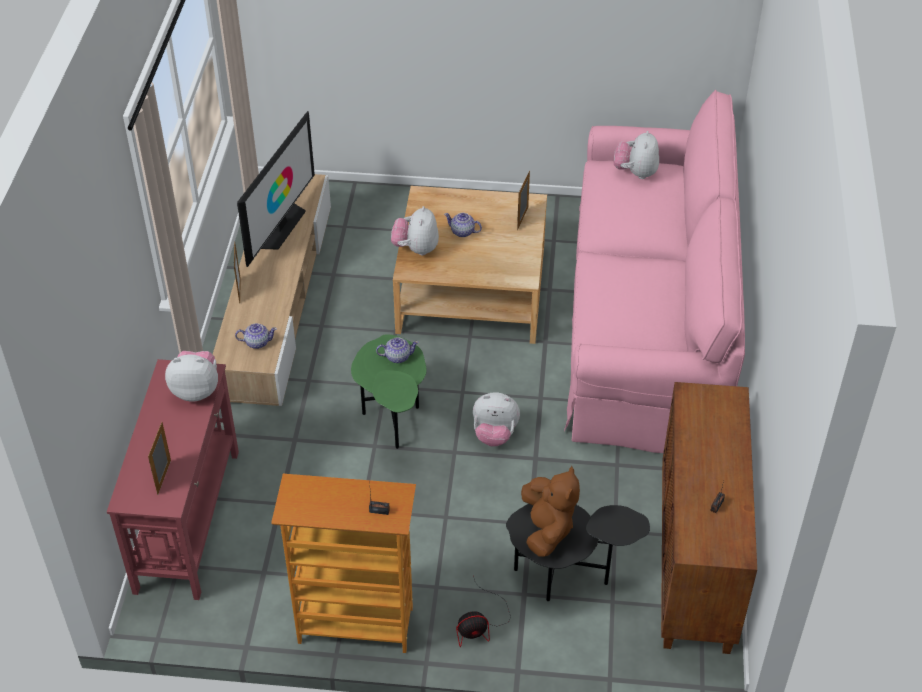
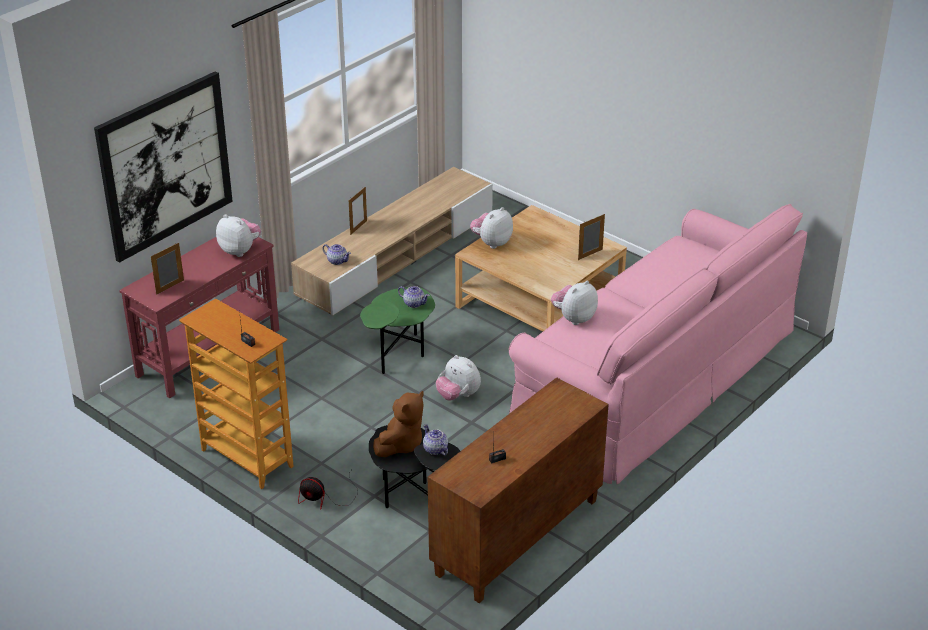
camera: 35 degrees right, 10 degrees down
television [237,111,315,267] -> none
teapot [444,213,482,237] -> teapot moved to [423,424,448,455]
plush toy [614,131,659,179] -> plush toy moved to [551,281,598,325]
none -> picture [94,71,233,263]

